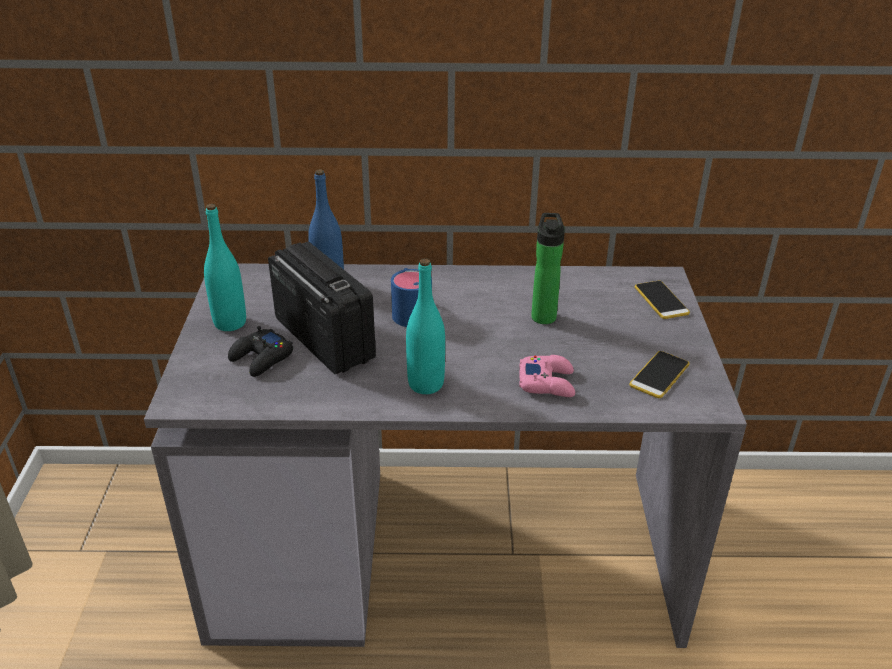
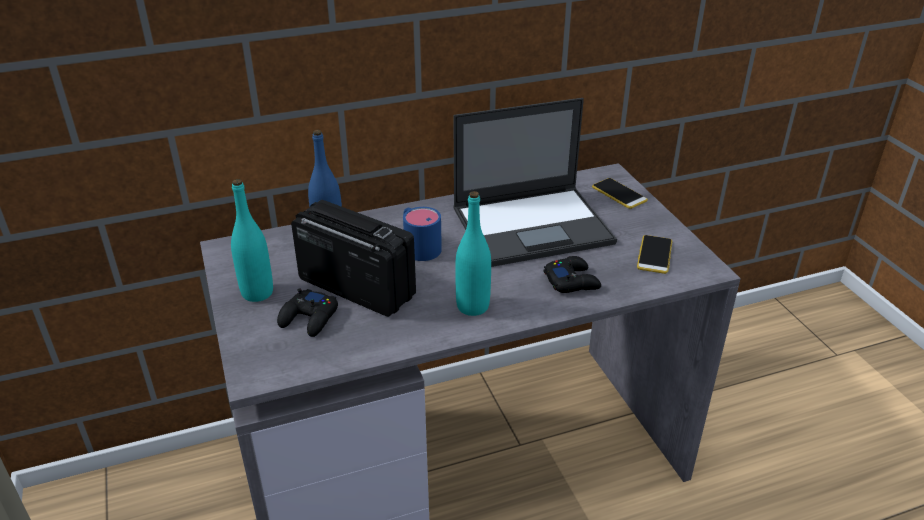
camera: 20 degrees left, 0 degrees up
pink game controller [519,355,575,397] -> black game controller [543,256,601,293]
bottle [531,213,565,324] -> laptop [453,98,617,267]

